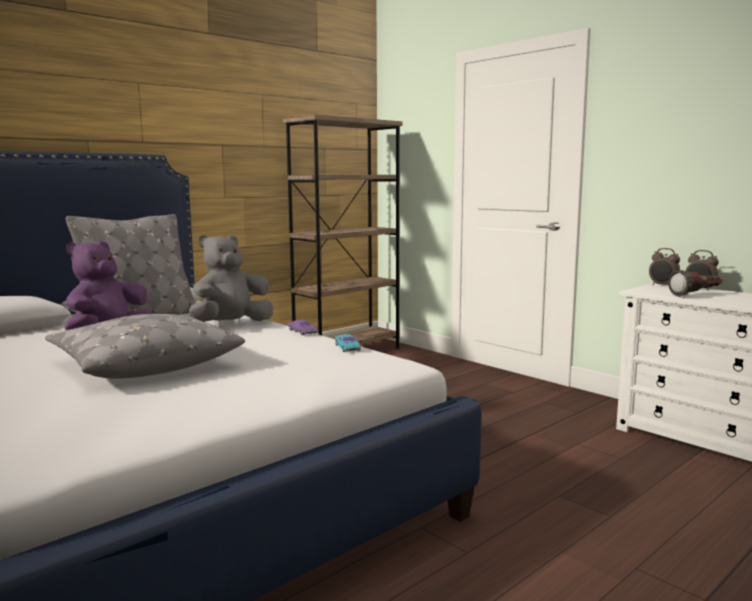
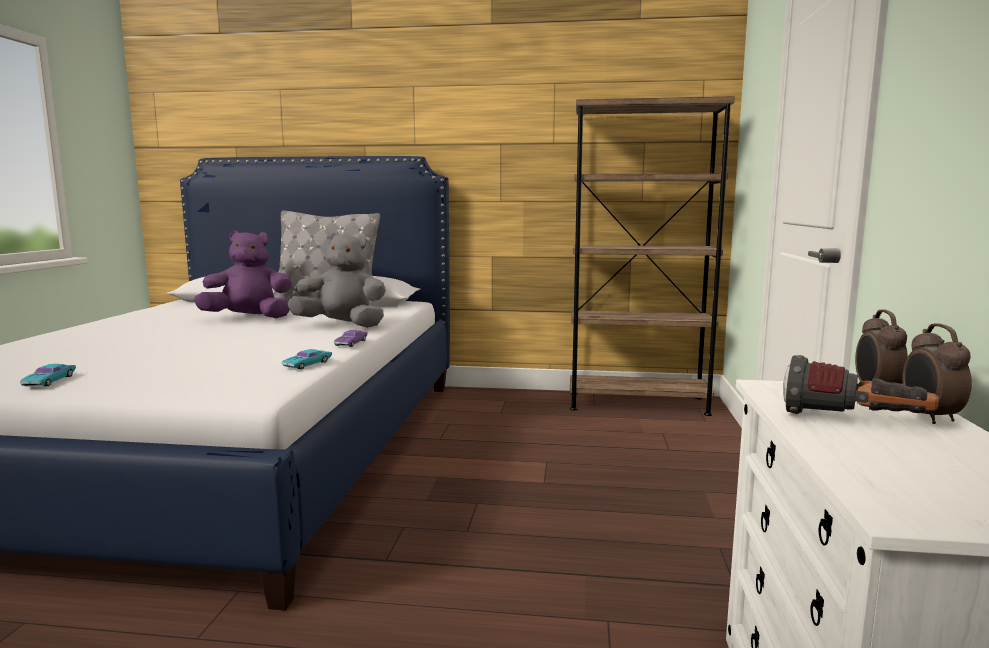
camera: 50 degrees right, 0 degrees up
grey pillow [45,314,245,379] -> none
none -> turquoise toy car [20,364,76,386]

